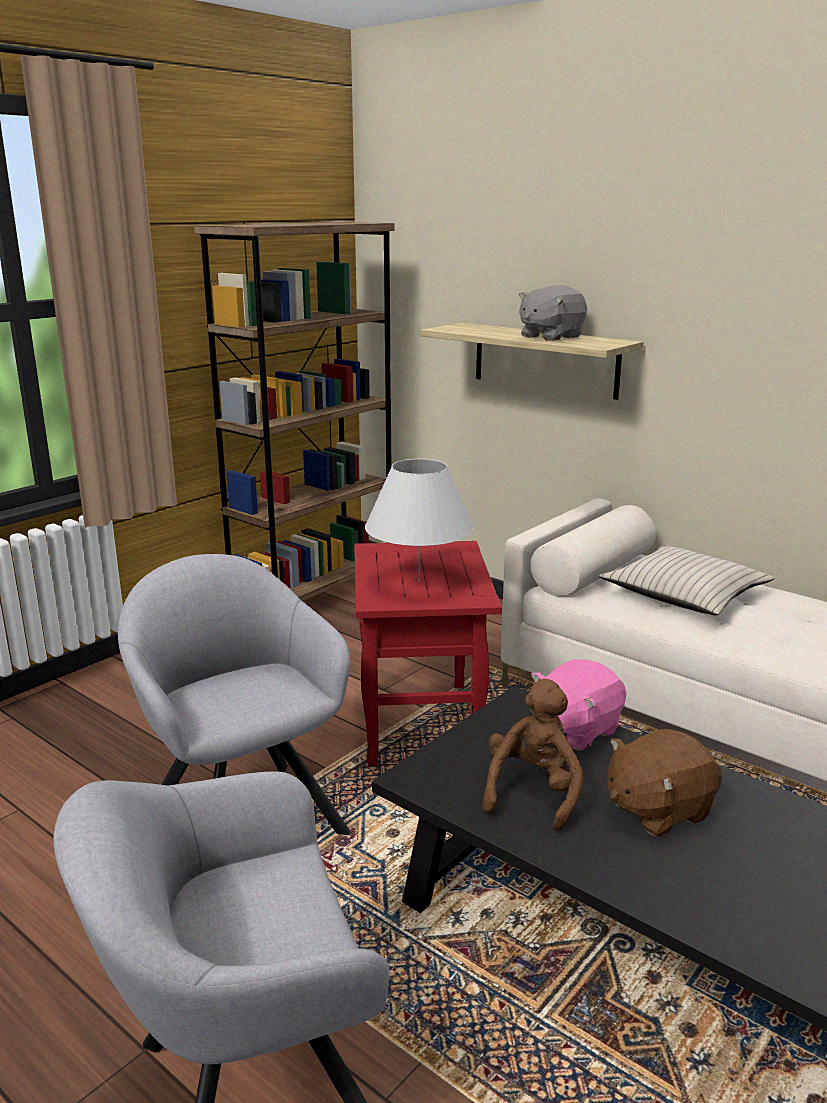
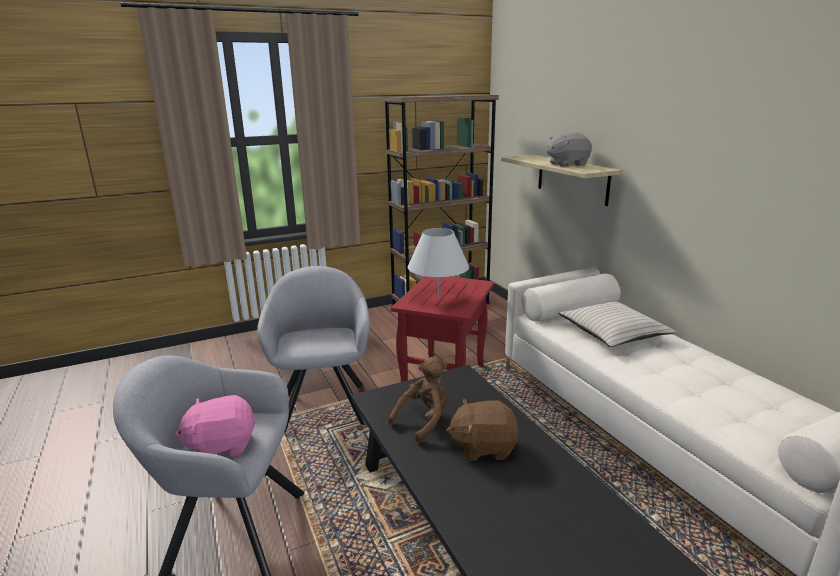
camera: 25 degrees right, 0 degrees up
pink plush toy [531,660,626,751] -> pink plush toy moved to [175,395,256,457]

